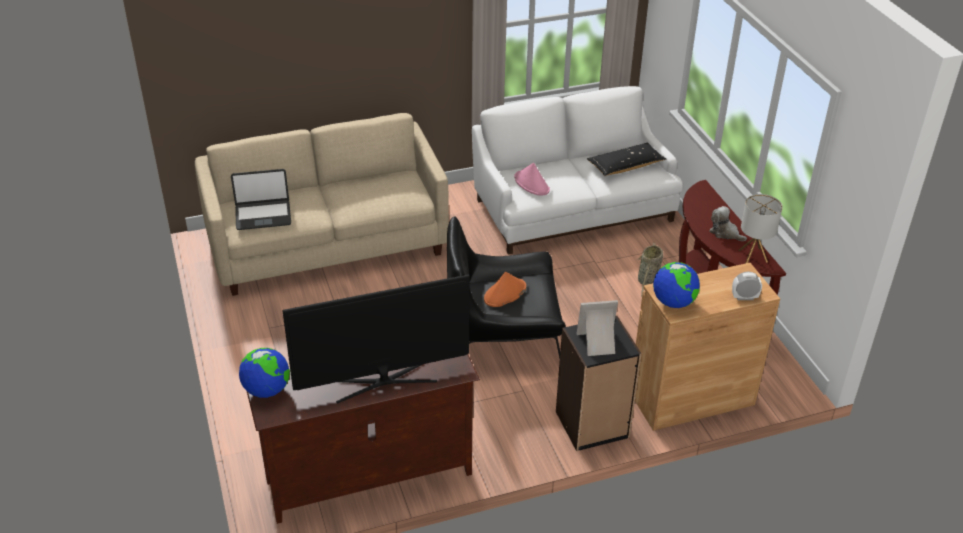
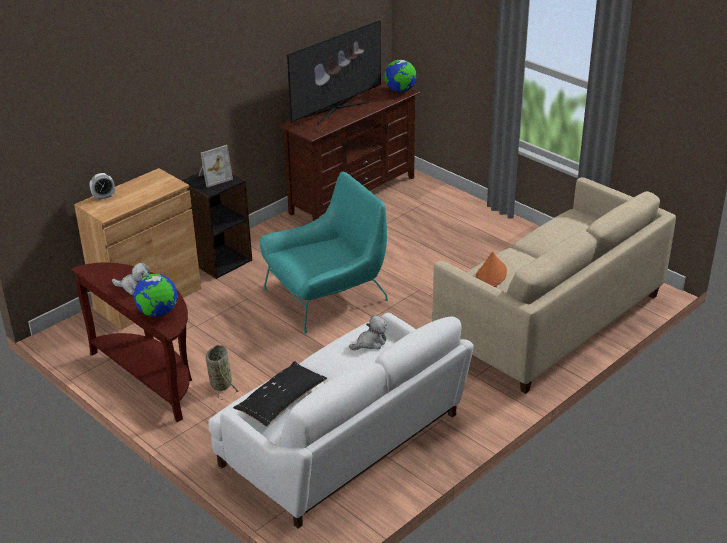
camera: 155 degrees right, 5 degrees down
laptop [231,169,291,230] -> none
black armchair [447,217,566,358] -> turquoise armchair [260,172,388,334]
orange hat [484,272,526,307] -> orange hat moved to [476,251,507,287]
pink hat [514,163,550,195] -> plush toy [349,315,387,350]
globe [653,262,700,308] -> globe moved to [134,274,178,317]
table lamp [738,194,783,263] -> none

